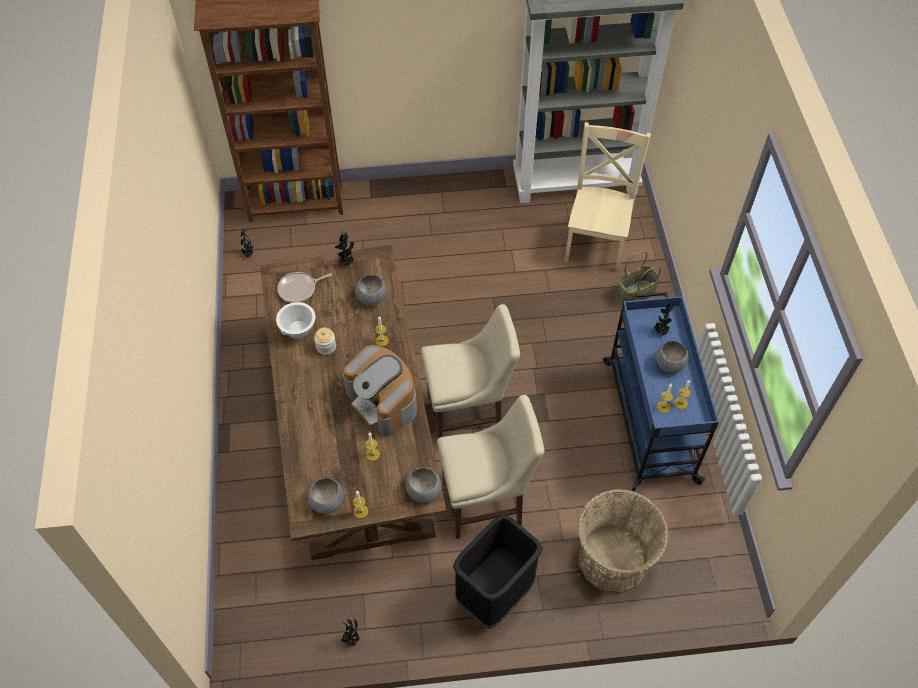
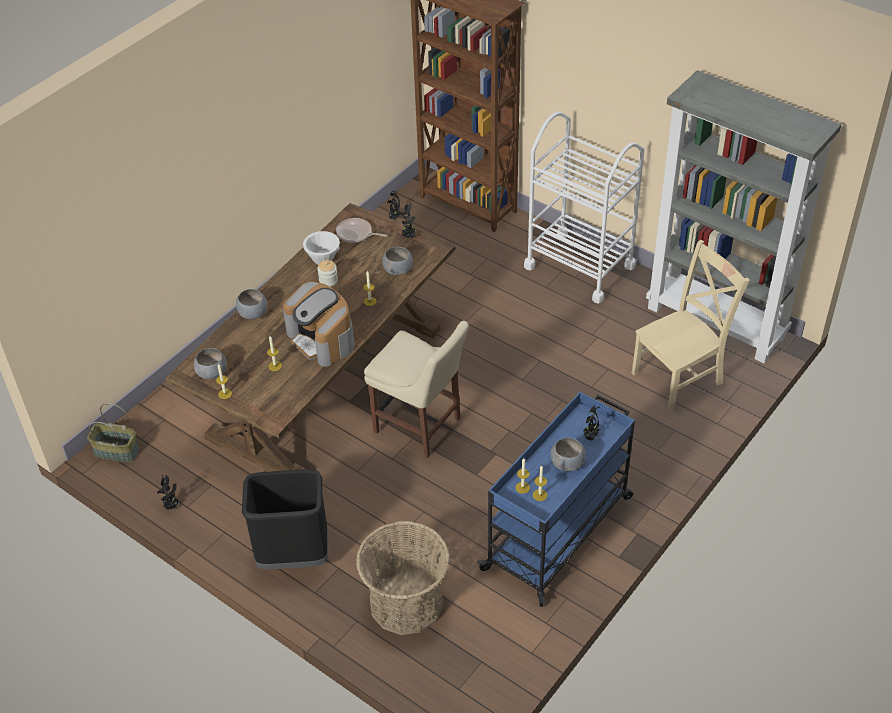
camera: 45 degrees right, 10 degrees down
coffee machine [343,345,417,437] -> coffee machine turned 45 degrees counterclockwise [283,281,354,367]
grey bowl [405,467,442,503] -> grey bowl moved to [236,289,268,319]
beige chair [437,395,544,539] -> none
basket [616,251,661,304] -> basket moved to [87,403,140,463]
none -> white cart [524,112,644,304]

